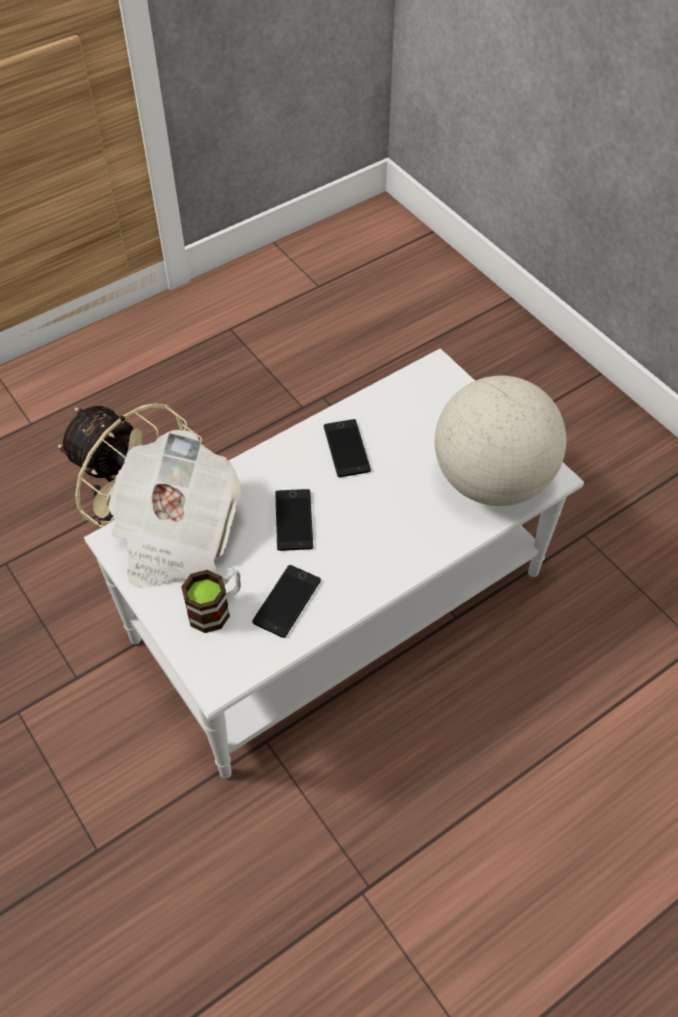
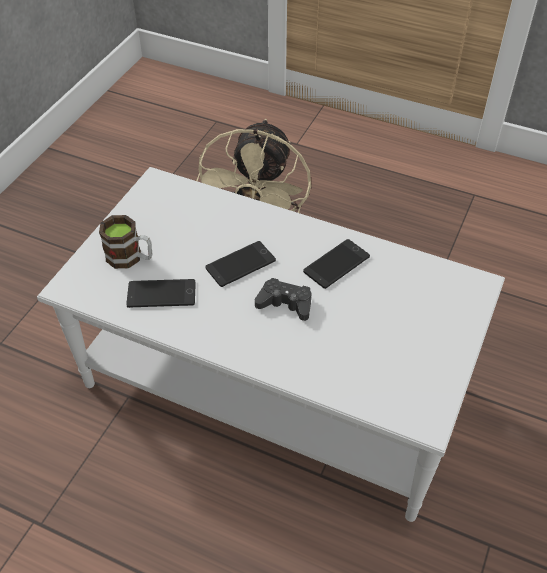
camera: 60 degrees right, 5 degrees down
newspaper [107,430,241,588] -> none
globe [435,376,566,506] -> none
none -> black game controller [255,278,311,321]

